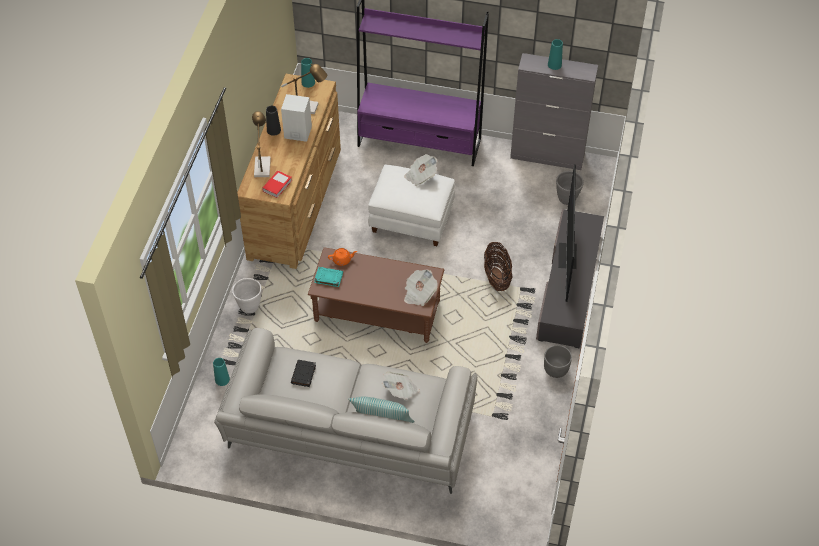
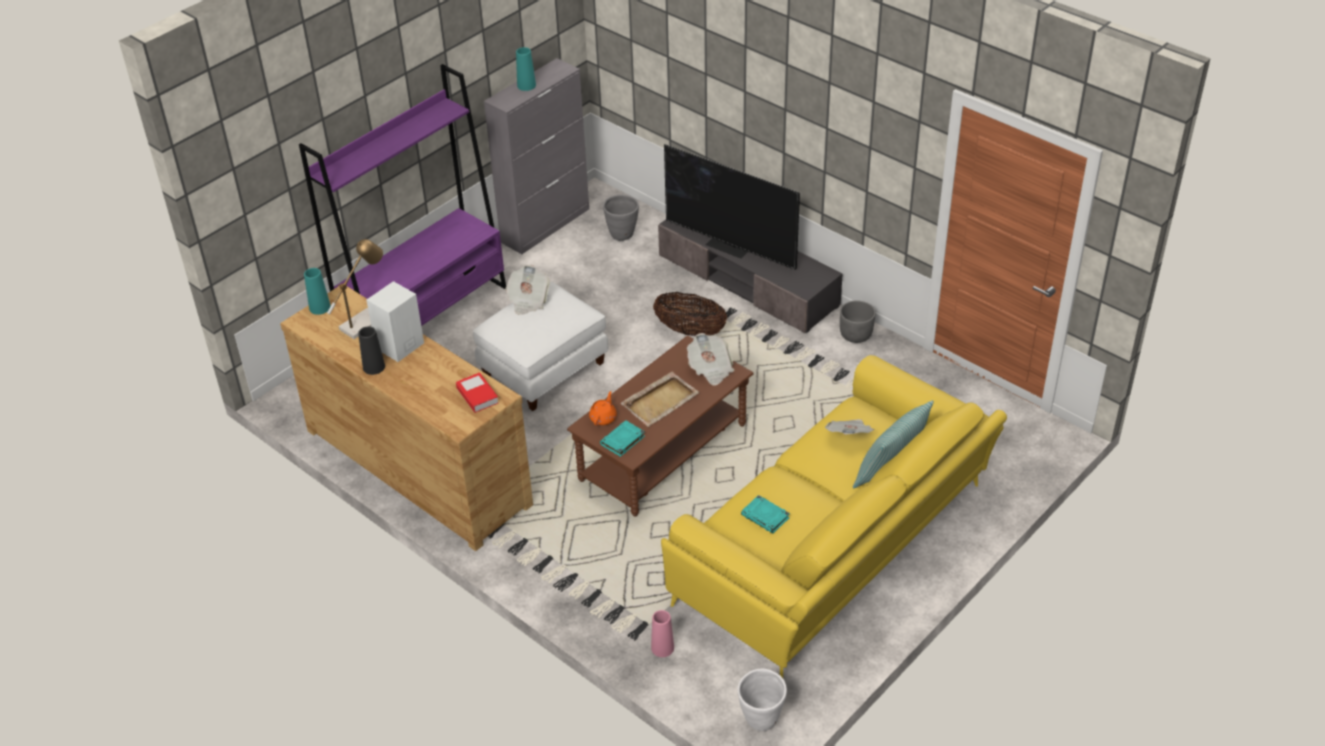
camera: 60 degrees left, 10 degrees down
turquoise vase [213,358,230,386] -> pink vase [651,610,674,657]
grey sofa [214,328,477,494] -> yellow sofa [661,355,1007,678]
white planter [232,278,261,314] -> white planter moved to [738,669,787,731]
table lamp [252,111,271,177] -> none
black book [291,360,316,387] -> turquoise book [741,495,790,534]
none -> beige tray [620,372,700,427]

